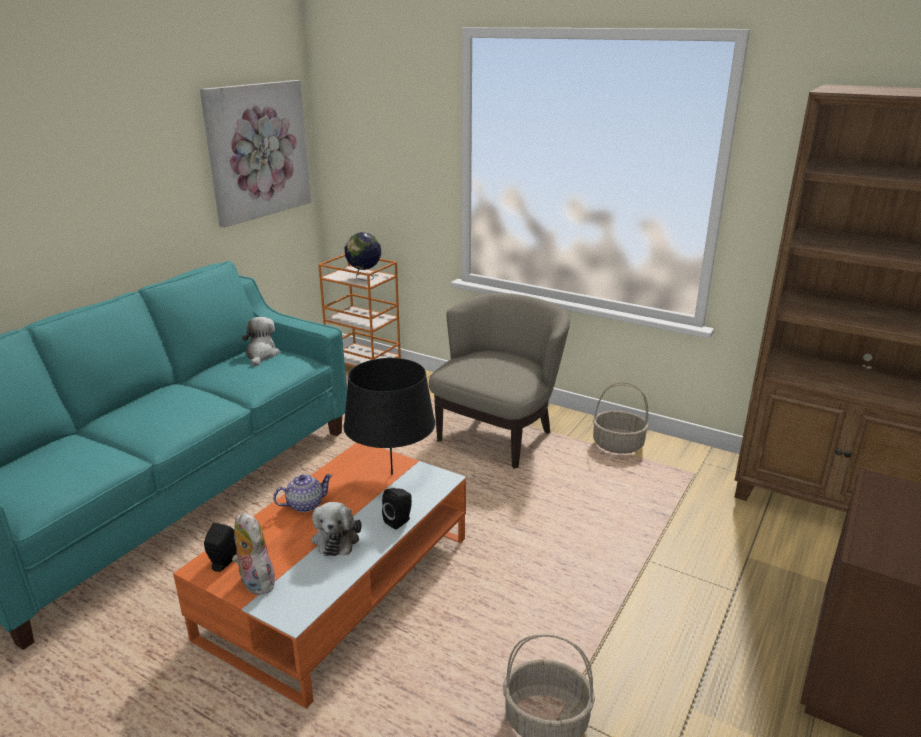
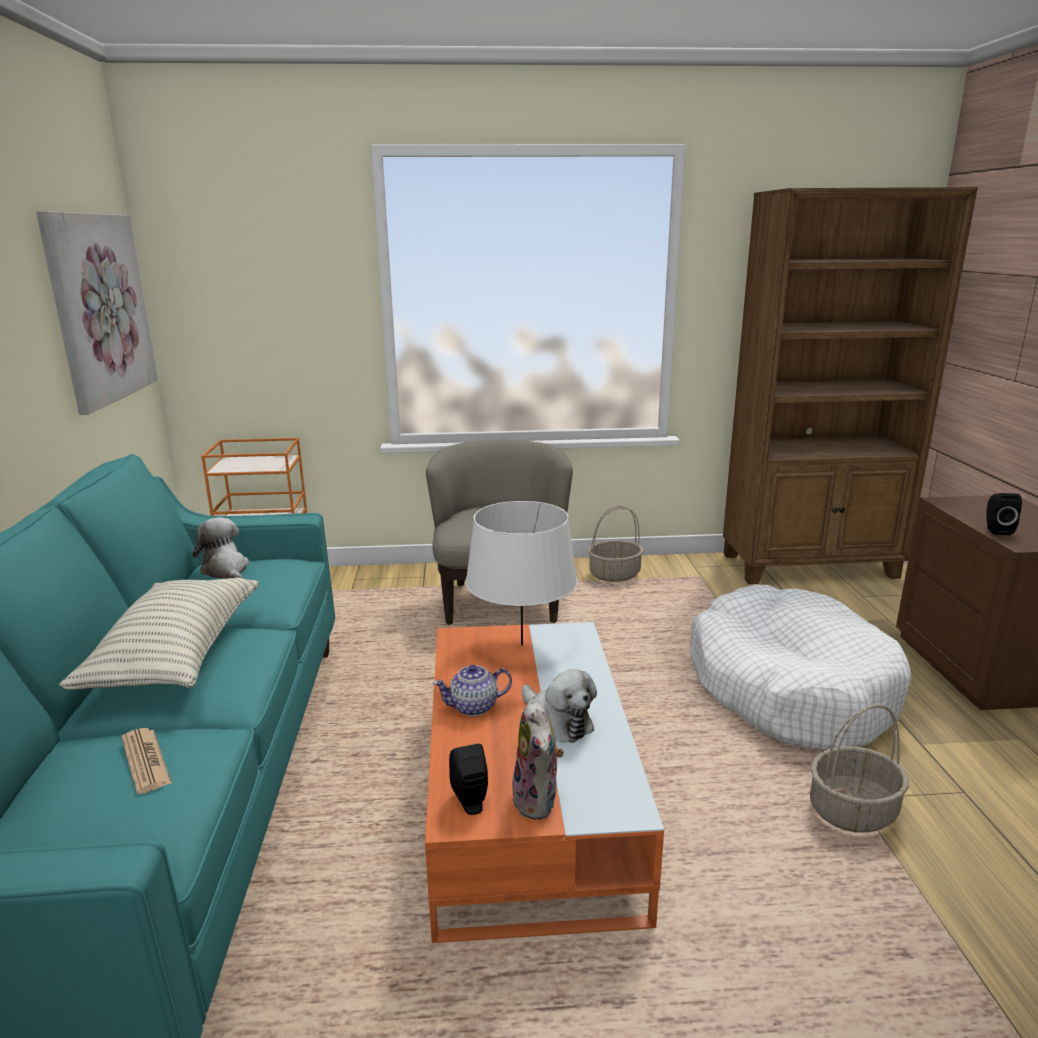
camera: 35 degrees left, 5 degrees down
plush toy [232,512,275,595] -> plush toy turned 120 degrees counterclockwise [512,699,564,820]
teapot [273,474,333,512] -> teapot turned 135 degrees counterclockwise [433,665,512,716]
black table lamp [343,358,435,475] -> white table lamp [465,501,578,646]
globe [344,232,381,281] -> none
black speaker [382,488,412,530] -> black speaker moved to [987,493,1022,535]
none -> pillow [59,578,258,690]
none -> newspaper [122,728,172,794]
none -> white dog bed [690,585,911,750]

